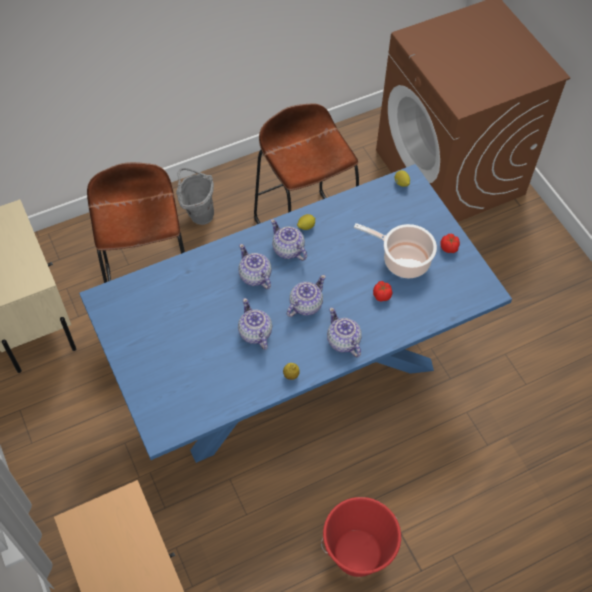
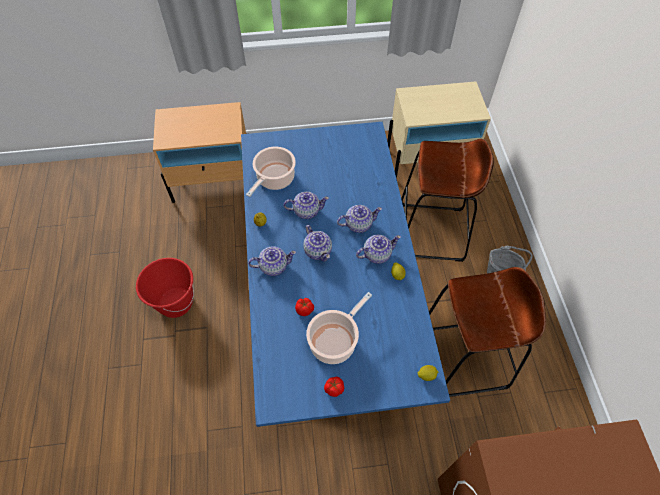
camera: 110 degrees right, 0 degrees up
none -> cooking pot [246,147,296,197]

